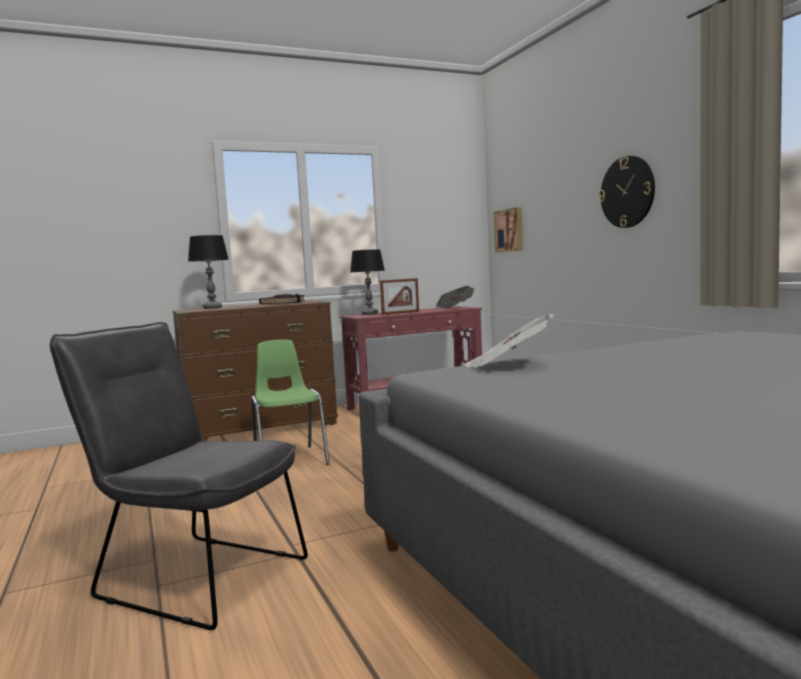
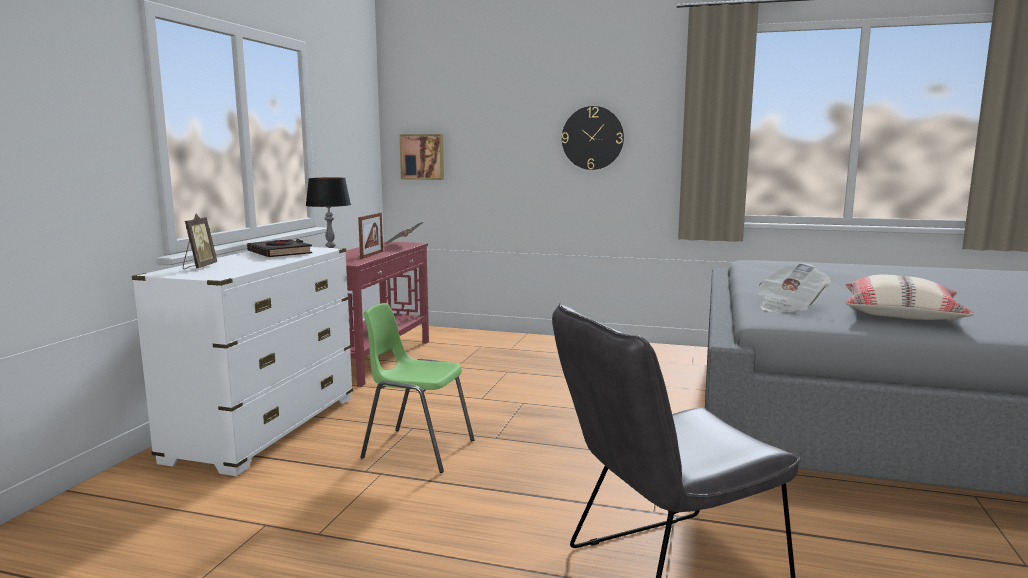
camera: 50 degrees left, 5 degrees up
brown dresser [172,300,338,441] -> white dresser [132,247,353,476]
table lamp [188,235,229,309] -> picture frame [183,214,217,269]
none -> beige pillow [846,274,974,321]

